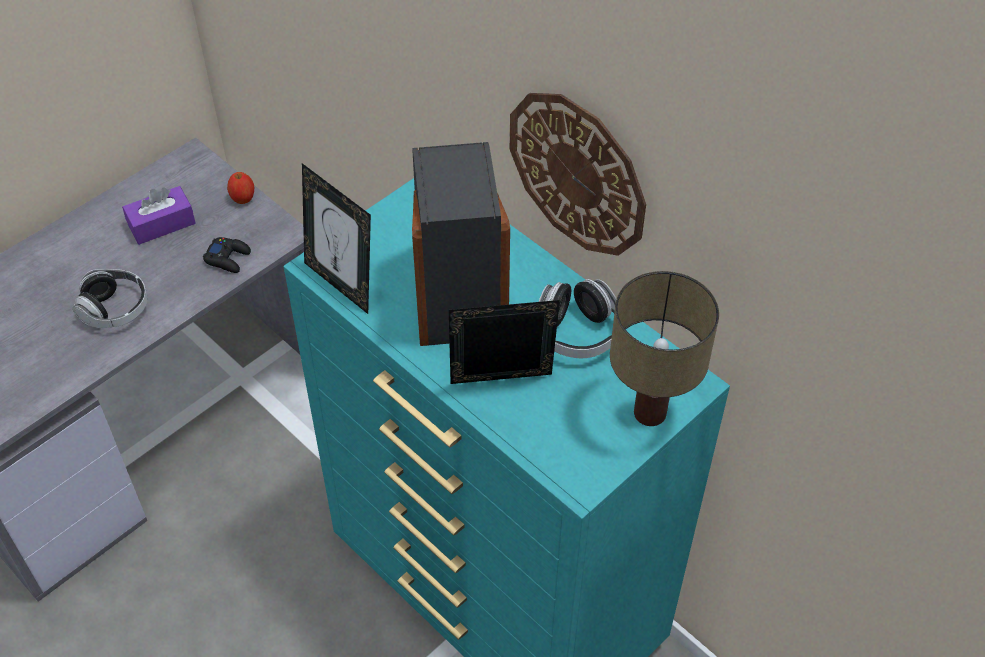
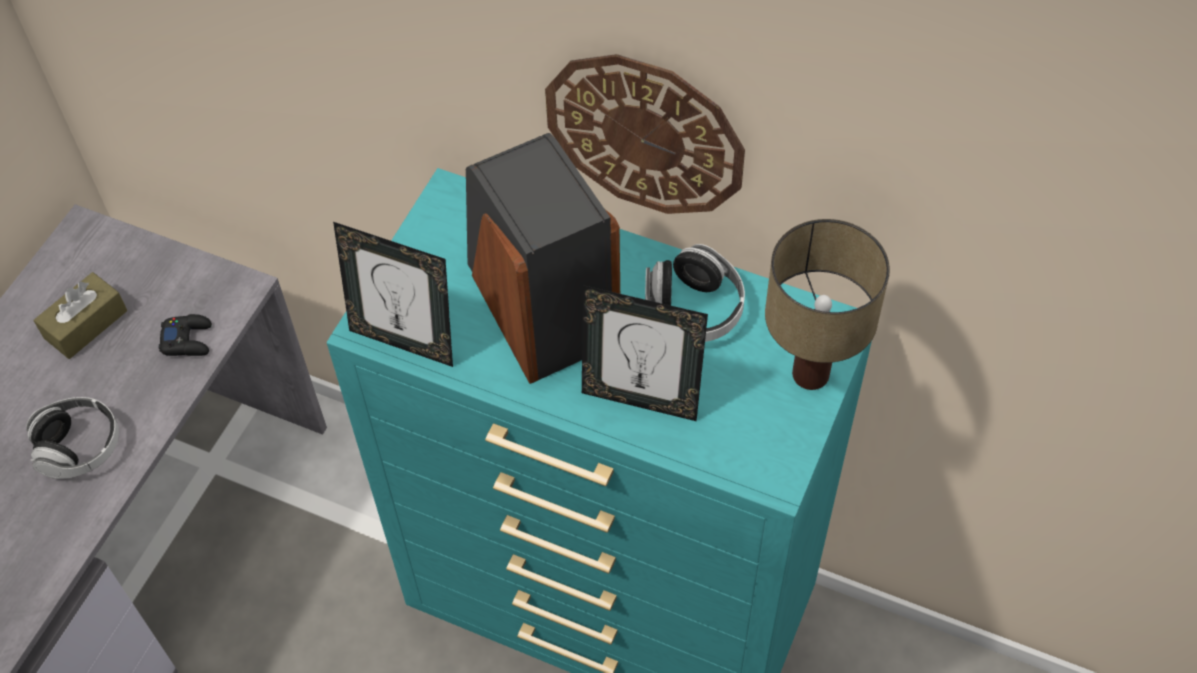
camera: 20 degrees left, 5 degrees up
purple tissue box [122,186,196,245] -> brown tissue box [34,272,127,359]
apple [227,172,254,204] -> none
picture frame [449,300,560,384] -> picture frame turned 135 degrees counterclockwise [582,285,708,421]

